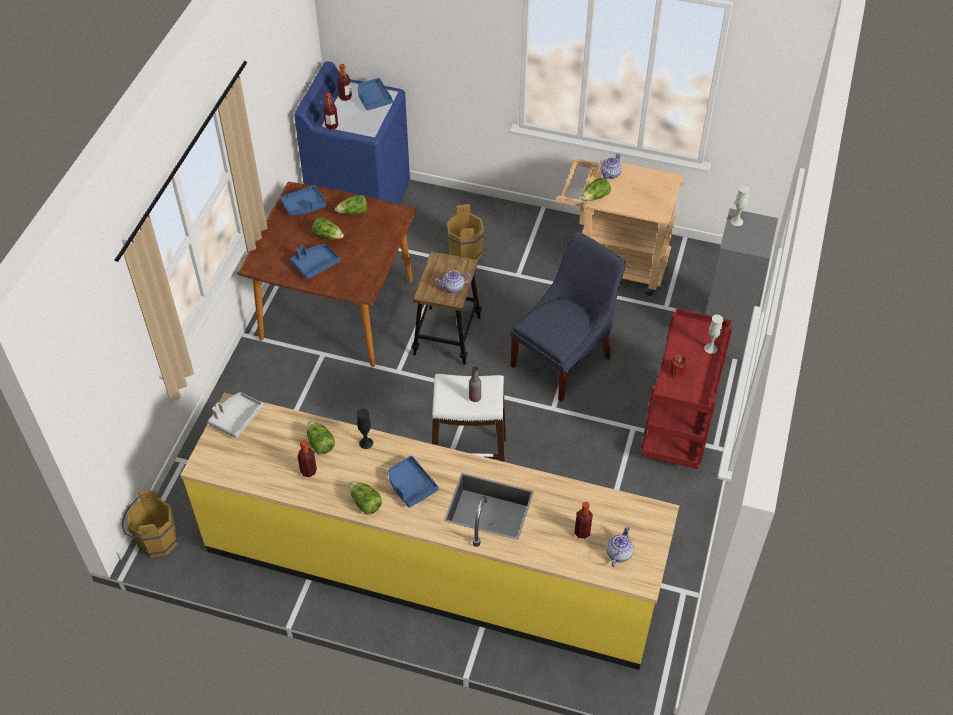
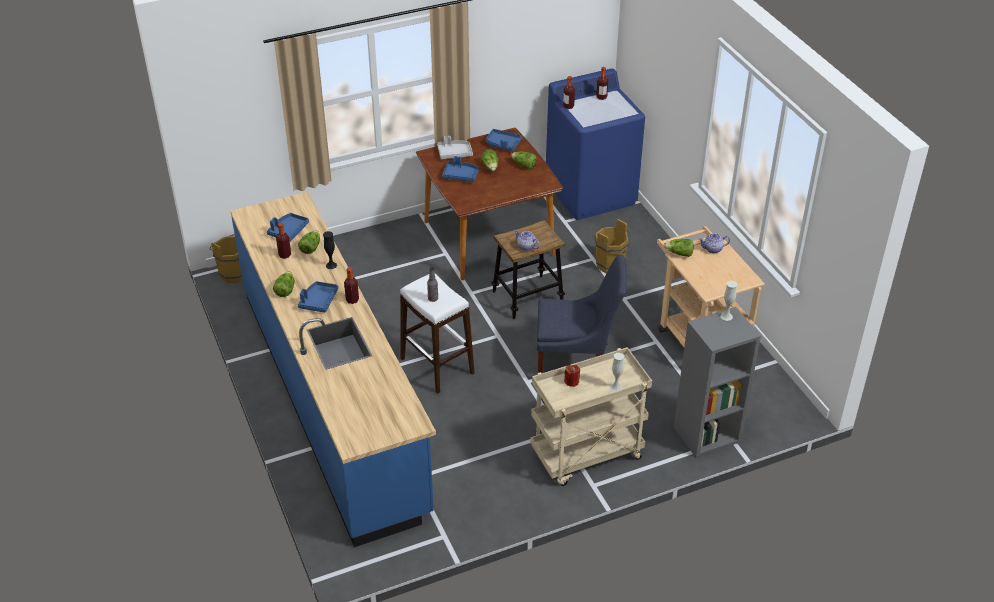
camera: 50 degrees right, 10 degrees down
yellow counter [180,393,680,670] -> blue counter [230,192,436,547]
grey tray [208,392,263,438] -> grey tray moved to [437,136,473,159]
blue tray [358,78,393,110] -> blue tray moved to [267,213,309,241]
bottle [574,502,593,539] -> bottle moved to [344,267,359,304]
teapot [606,526,634,567] -> none
red cart [641,308,732,469] -> beige cart [530,347,652,486]

